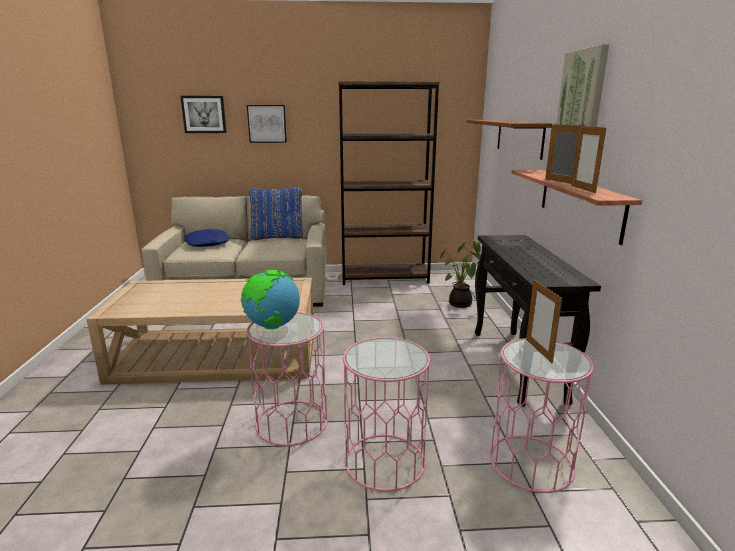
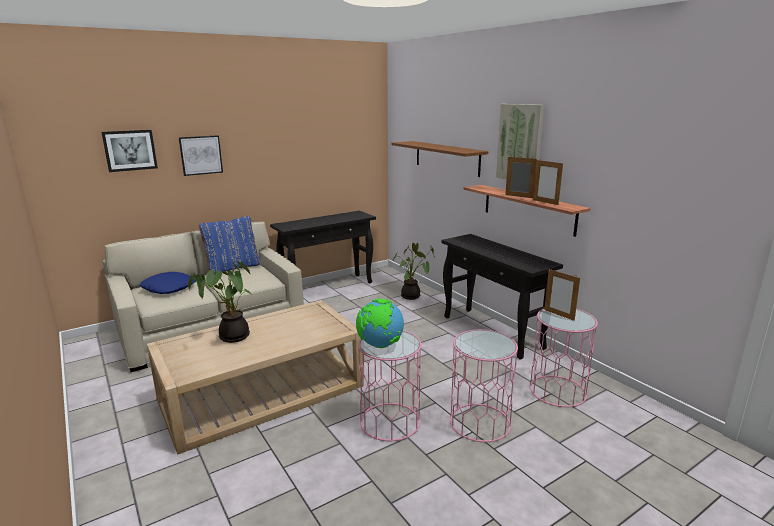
camera: 30 degrees left, 0 degrees up
brown bookcase [338,81,440,285] -> black console table [270,211,376,284]
none -> potted plant [188,261,251,343]

